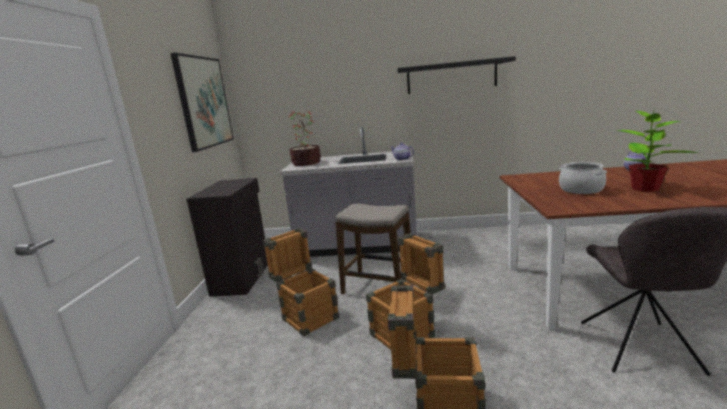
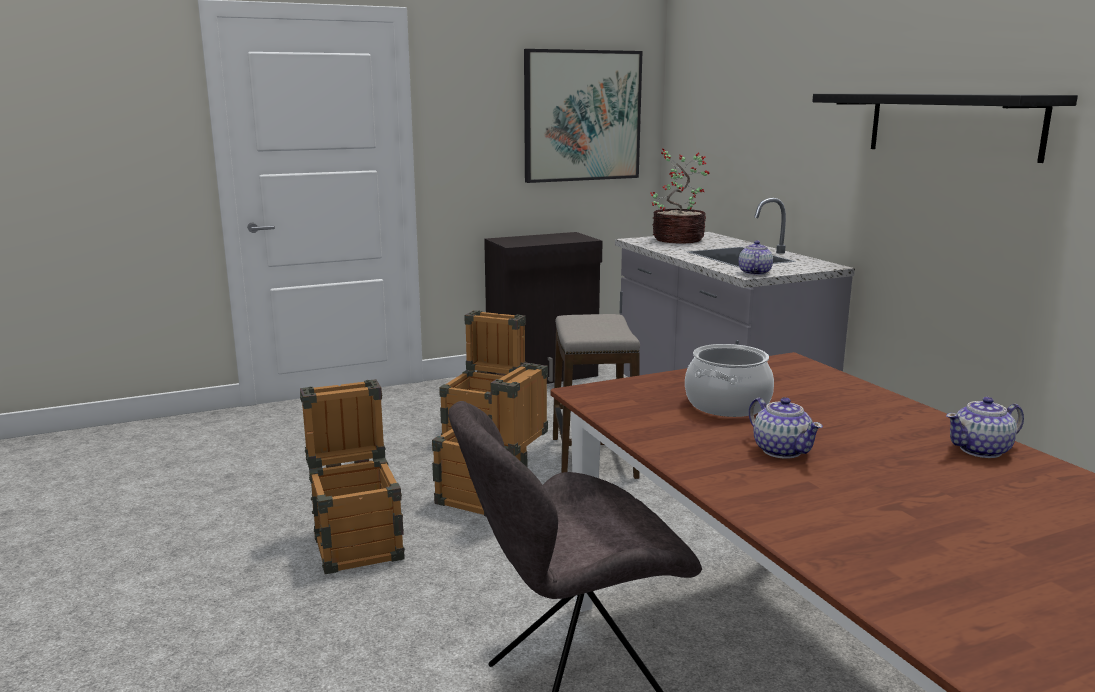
camera: 60 degrees right, 0 degrees up
potted plant [616,107,698,192] -> teapot [749,397,823,459]

